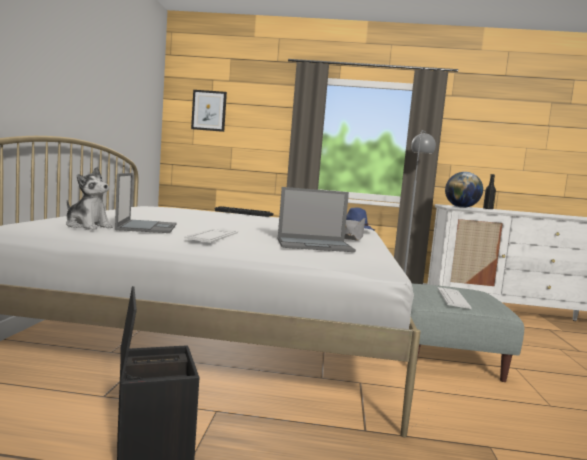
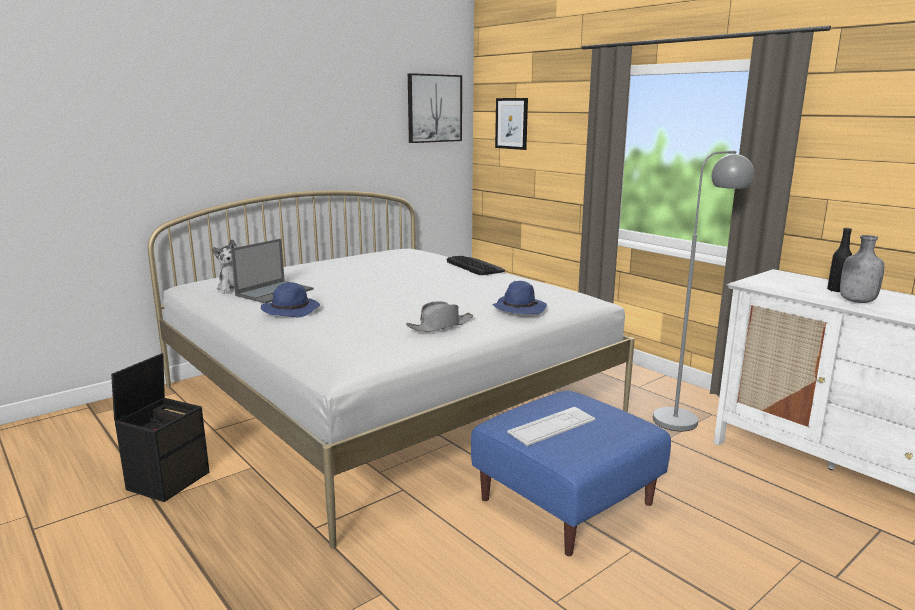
camera: 45 degrees right, 10 degrees up
keyboard [184,228,238,243] -> blue hat [261,282,320,318]
laptop [278,187,356,252] -> none
grey ottoman [411,284,524,382] -> blue ottoman [471,391,671,556]
globe [445,172,483,208] -> none
none -> picture [408,73,462,143]
none -> grey bottle [840,235,885,303]

